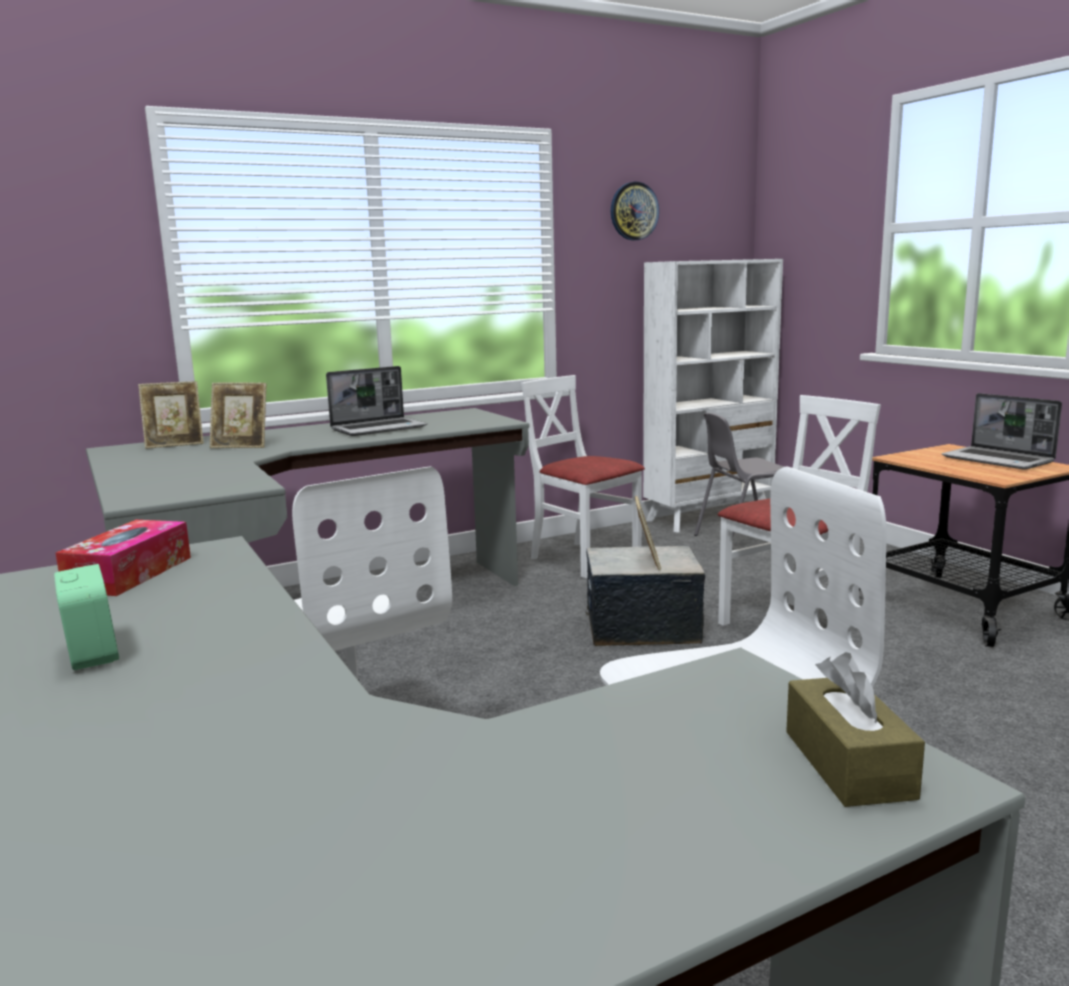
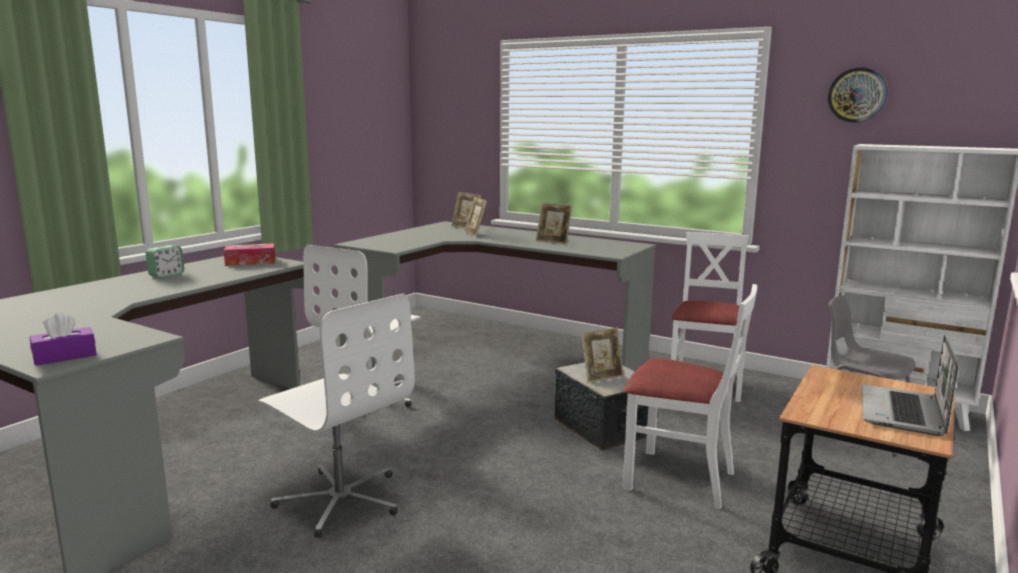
camera: 60 degrees right, 0 degrees up
laptop [326,366,427,436] -> picture frame [536,203,573,244]
brown tissue box [786,652,925,807] -> purple tissue box [29,313,97,366]

